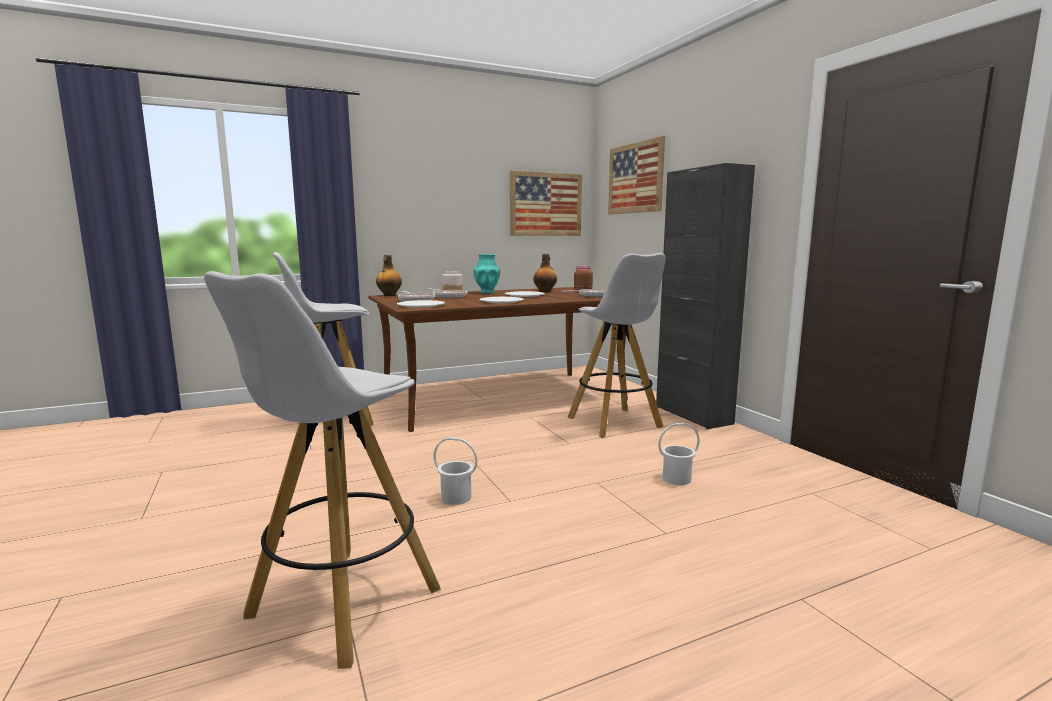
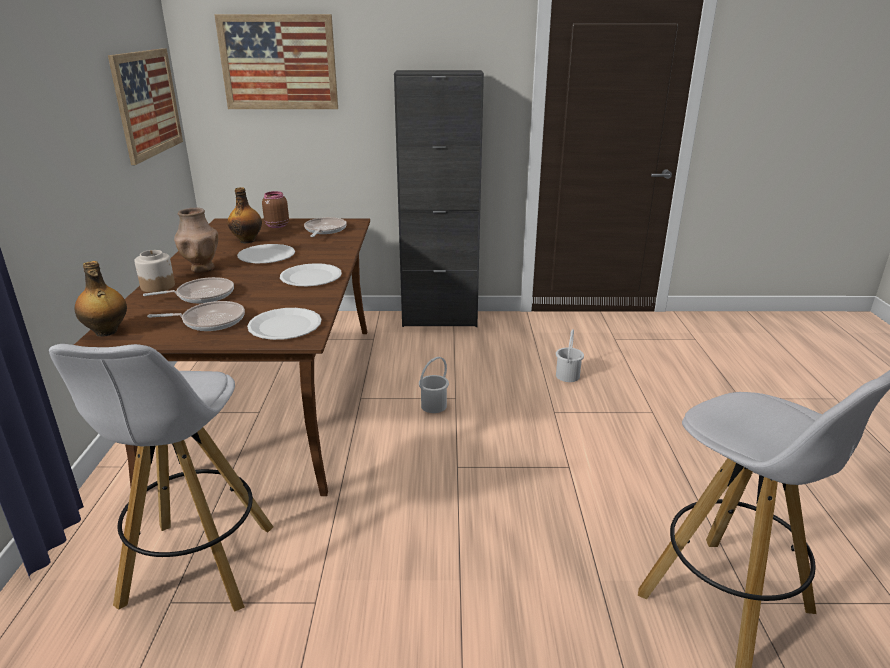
camera: 65 degrees left, 15 degrees up
white bucket [433,437,478,505] -> white bucket moved to [419,357,449,413]
turquoise vase [473,254,500,294] -> brown vase [174,208,218,273]
white stool [568,253,666,437] -> none

